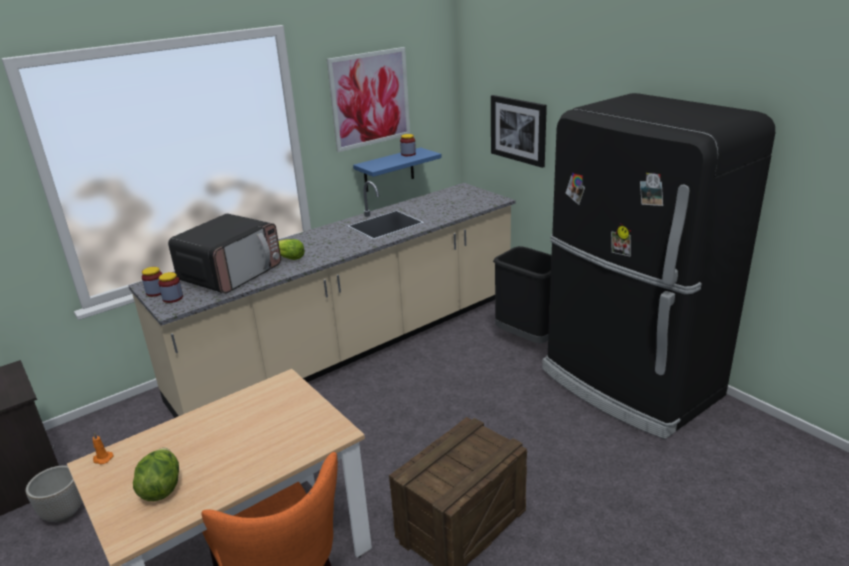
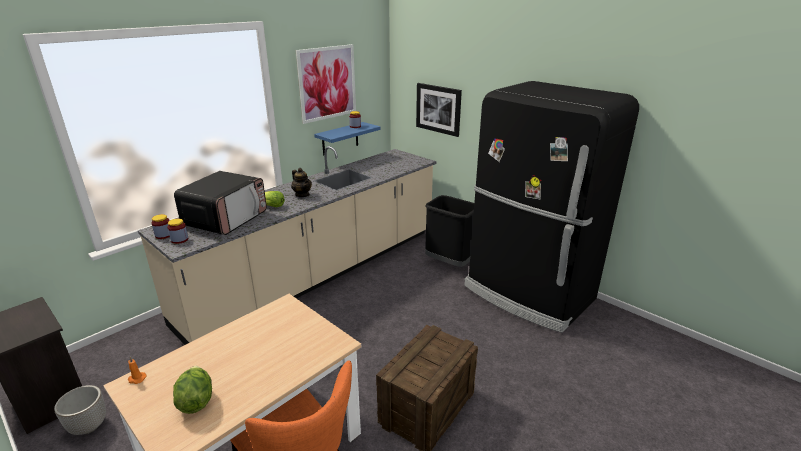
camera: 10 degrees left, 0 degrees up
none -> teapot [291,168,312,197]

